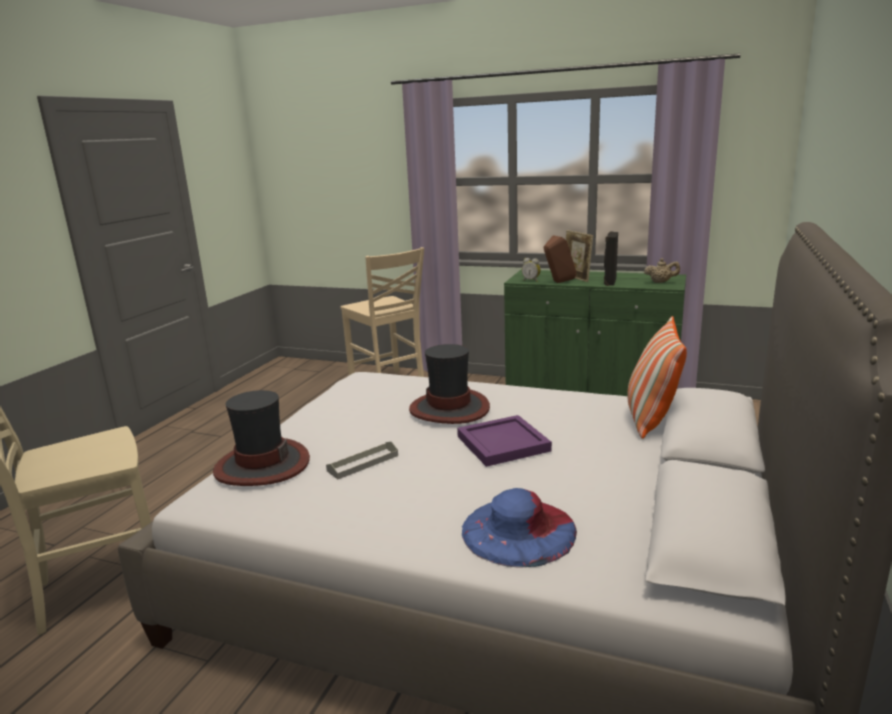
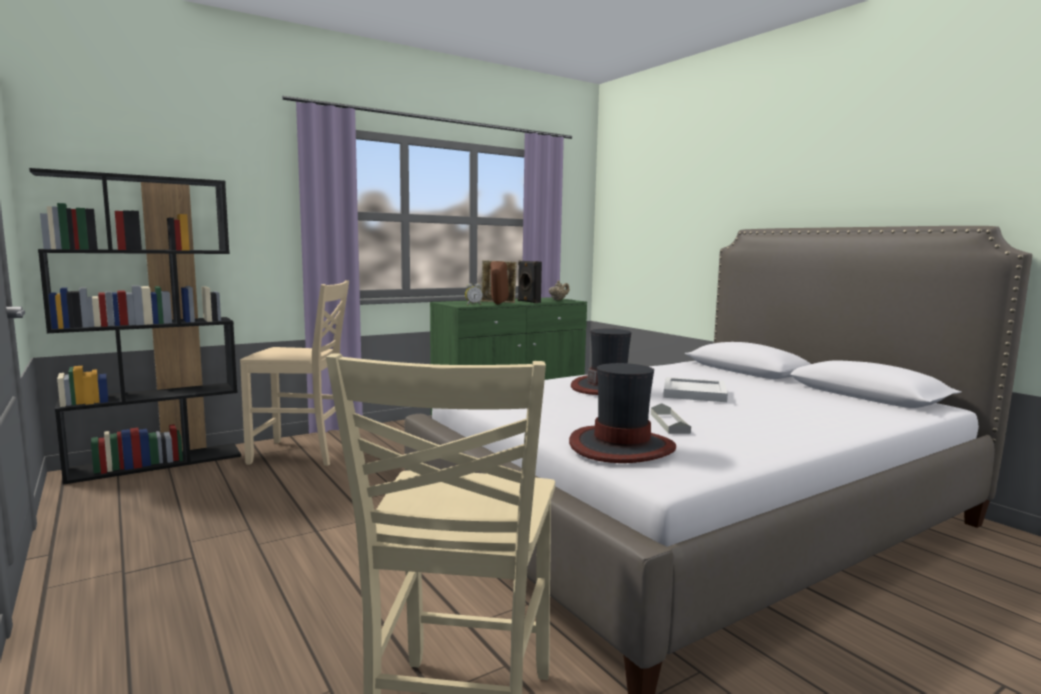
camera: 55 degrees left, 10 degrees down
purple tray [457,415,552,467] -> white tray [663,377,728,402]
blue hat [462,488,577,567] -> none
pillow [627,316,687,439] -> none
none -> black bookcase [29,168,241,485]

